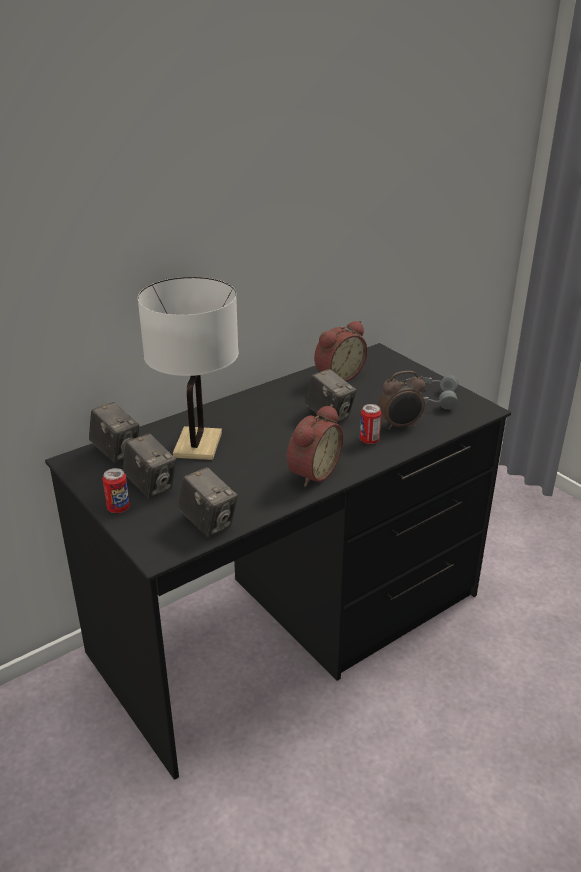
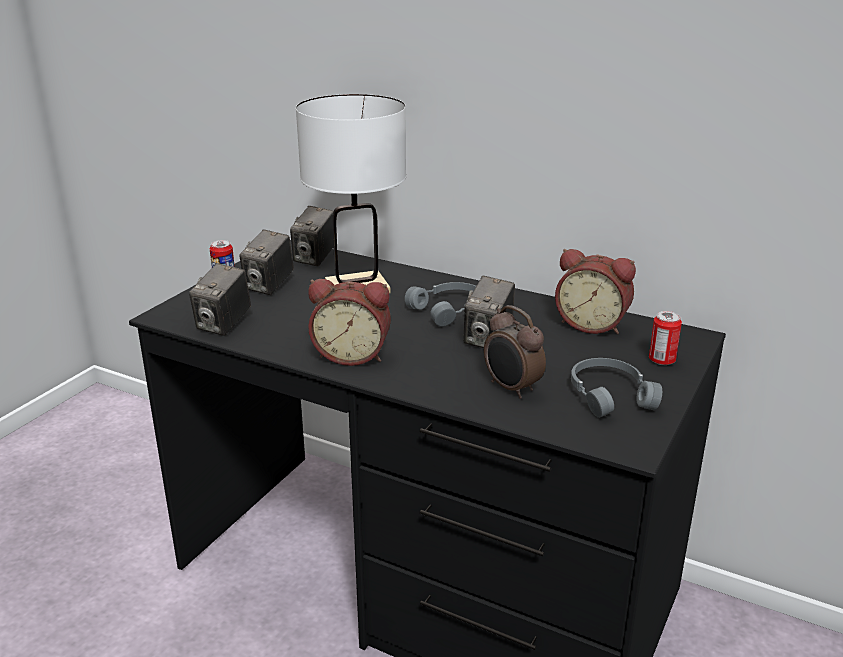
camera: 65 degrees right, 5 degrees down
can [360,404,382,444] -> can moved to [649,311,682,365]
none -> grey headphones [405,282,476,327]

